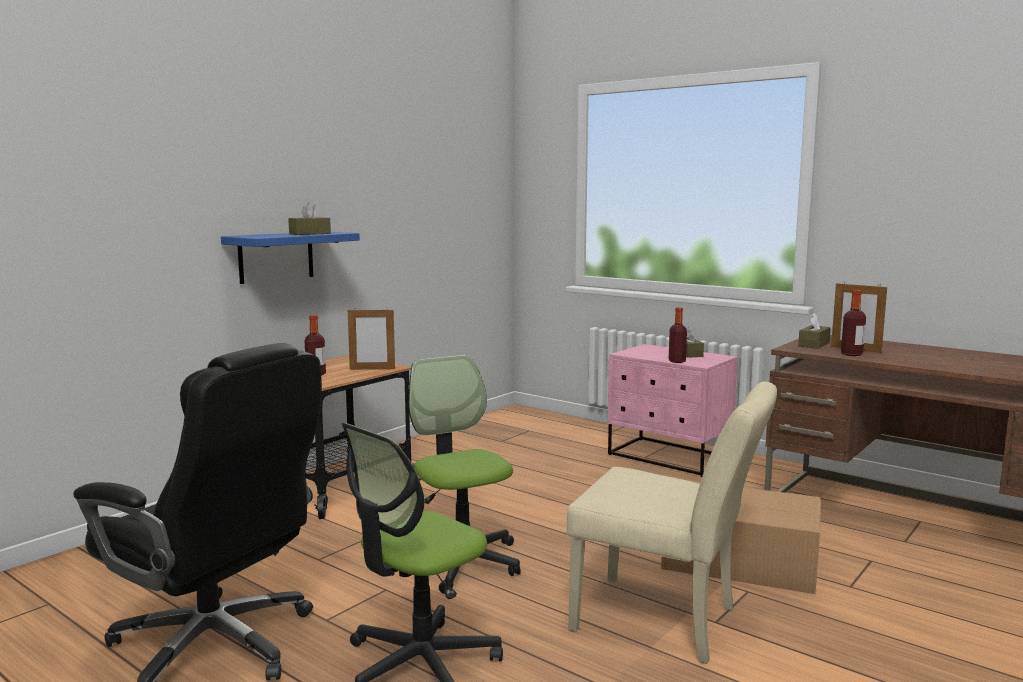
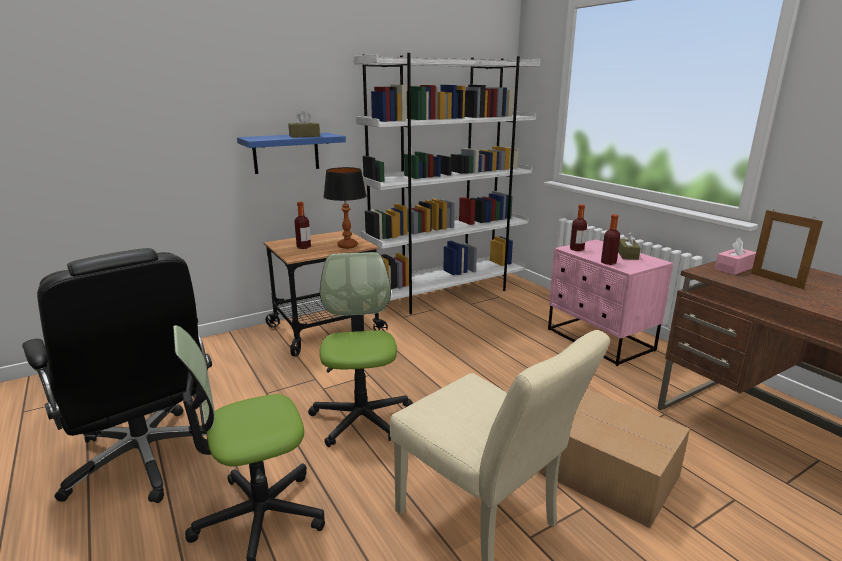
camera: 20 degrees right, 10 degrees up
picture frame [348,308,395,370] -> table lamp [323,167,367,249]
brown tissue box [798,313,831,349] -> pink tissue box [715,237,756,275]
bottle [841,290,866,356] -> bottle moved to [570,204,587,251]
none -> white bookcase [354,53,540,314]

